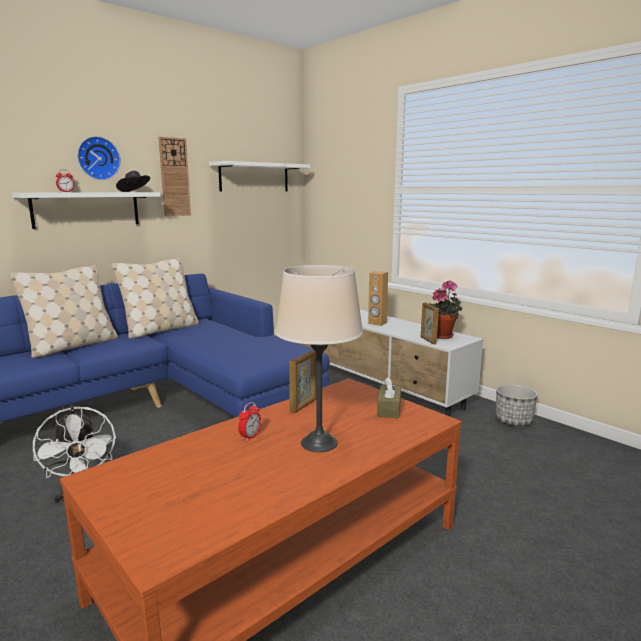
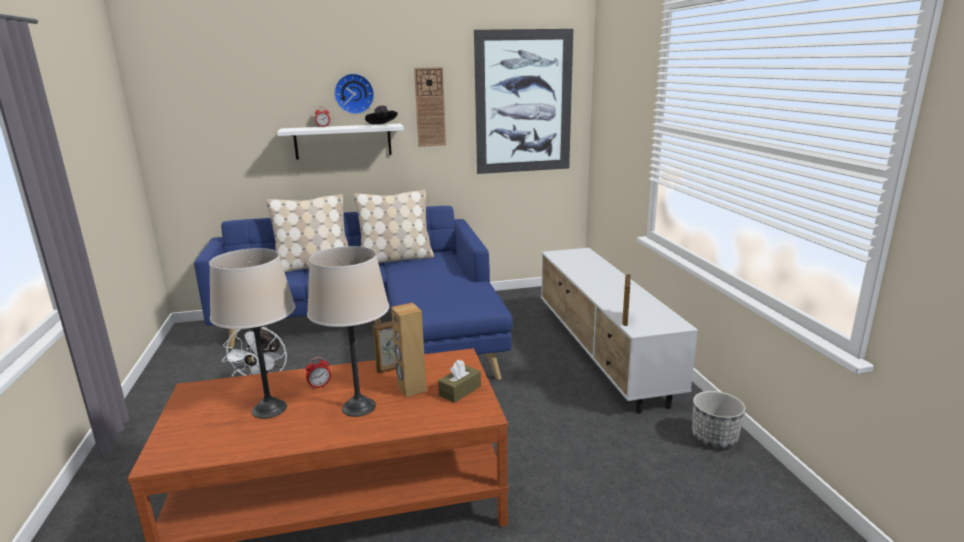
camera: 30 degrees right, 5 degrees up
white shelf [209,161,310,192] -> picture [474,29,573,174]
brown speaker [368,271,388,326] -> brown speaker moved to [391,303,427,397]
potted plant [429,280,462,339] -> none
none -> beige table lamp [209,248,295,419]

